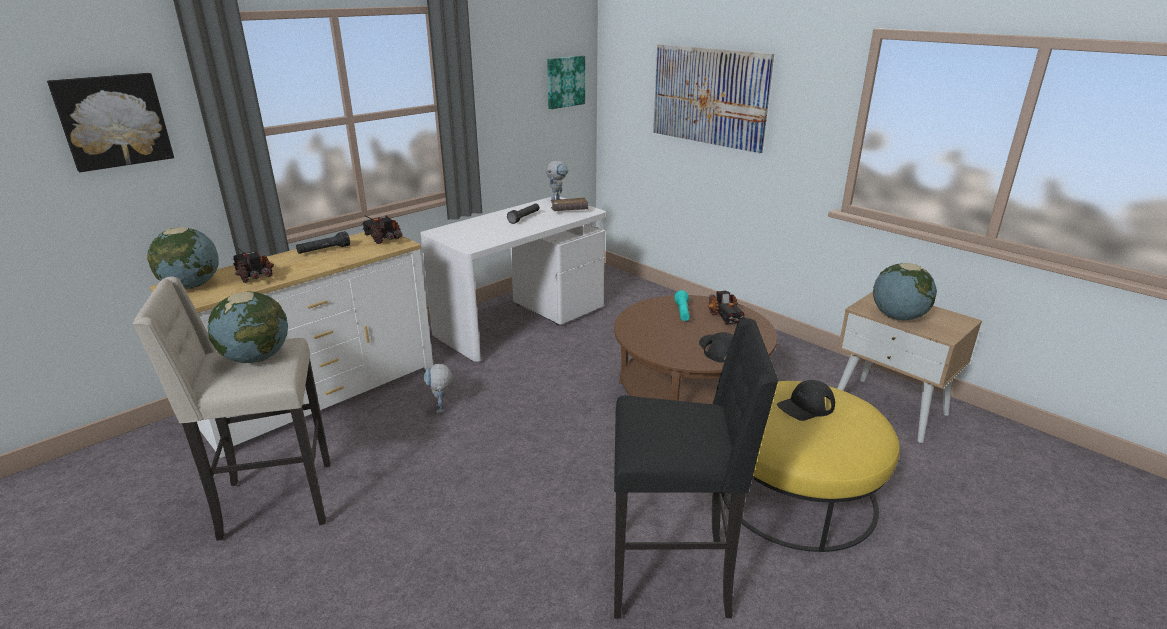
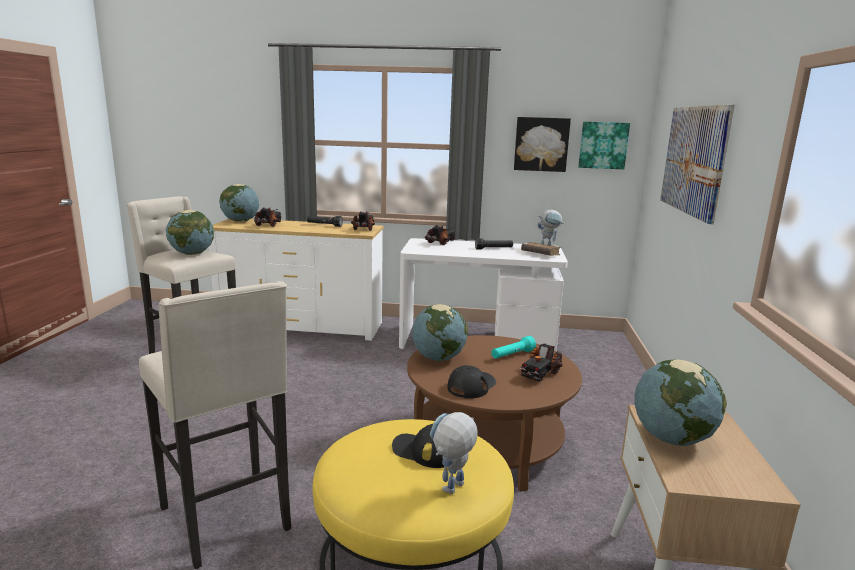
camera: 50 degrees right, 10 degrees down
picture [47,73,174,172] -> picture moved to [514,117,571,172]
toy robot [424,364,452,413] -> toy robot moved to [429,412,478,494]
black stool [614,318,778,619] -> beige stool [139,281,291,569]
none -> globe [412,304,468,361]
none -> toy truck [425,225,457,245]

